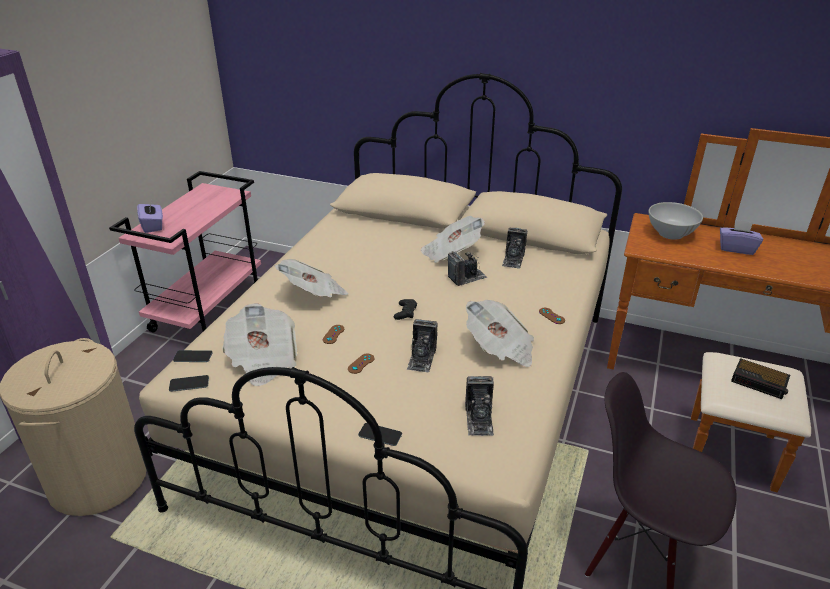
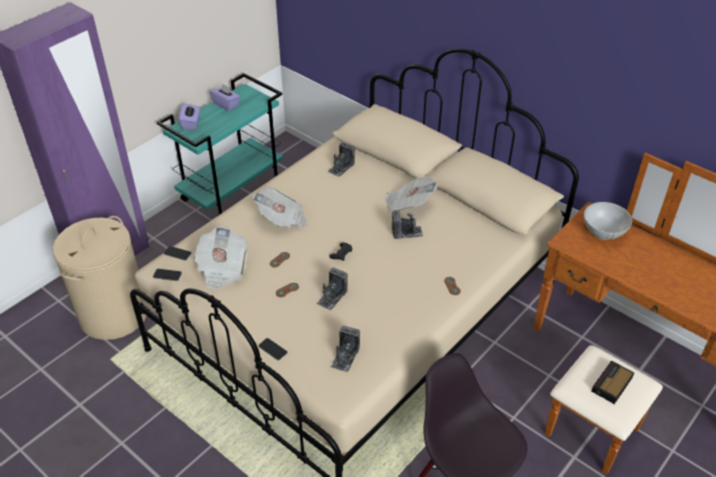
camera: 20 degrees right, 10 degrees up
pink cart [109,171,261,333] -> turquoise cart [157,73,283,216]
newspaper [466,300,534,367] -> none
camera [502,228,528,269] -> camera moved to [328,142,355,177]
purple tissue box [720,219,763,255] -> purple tissue box moved to [210,84,240,111]
alarm clock [731,358,790,399] -> alarm clock turned 75 degrees clockwise [592,360,634,404]

